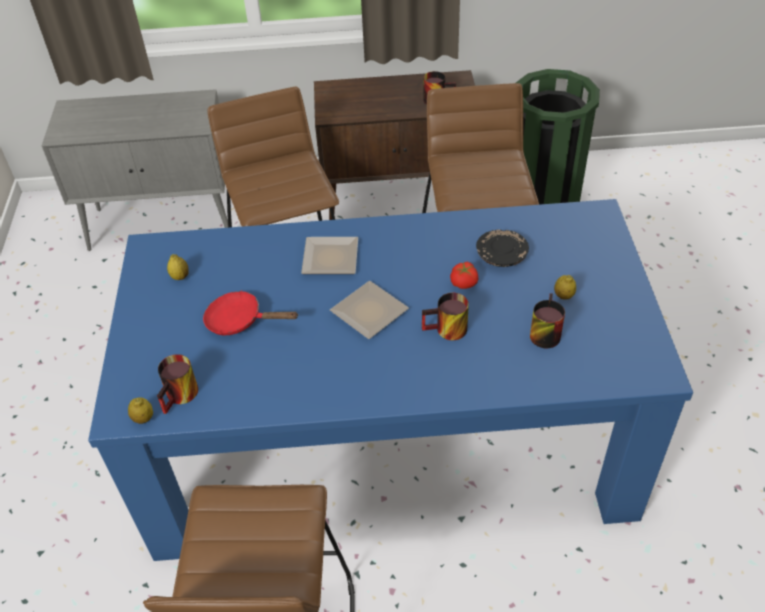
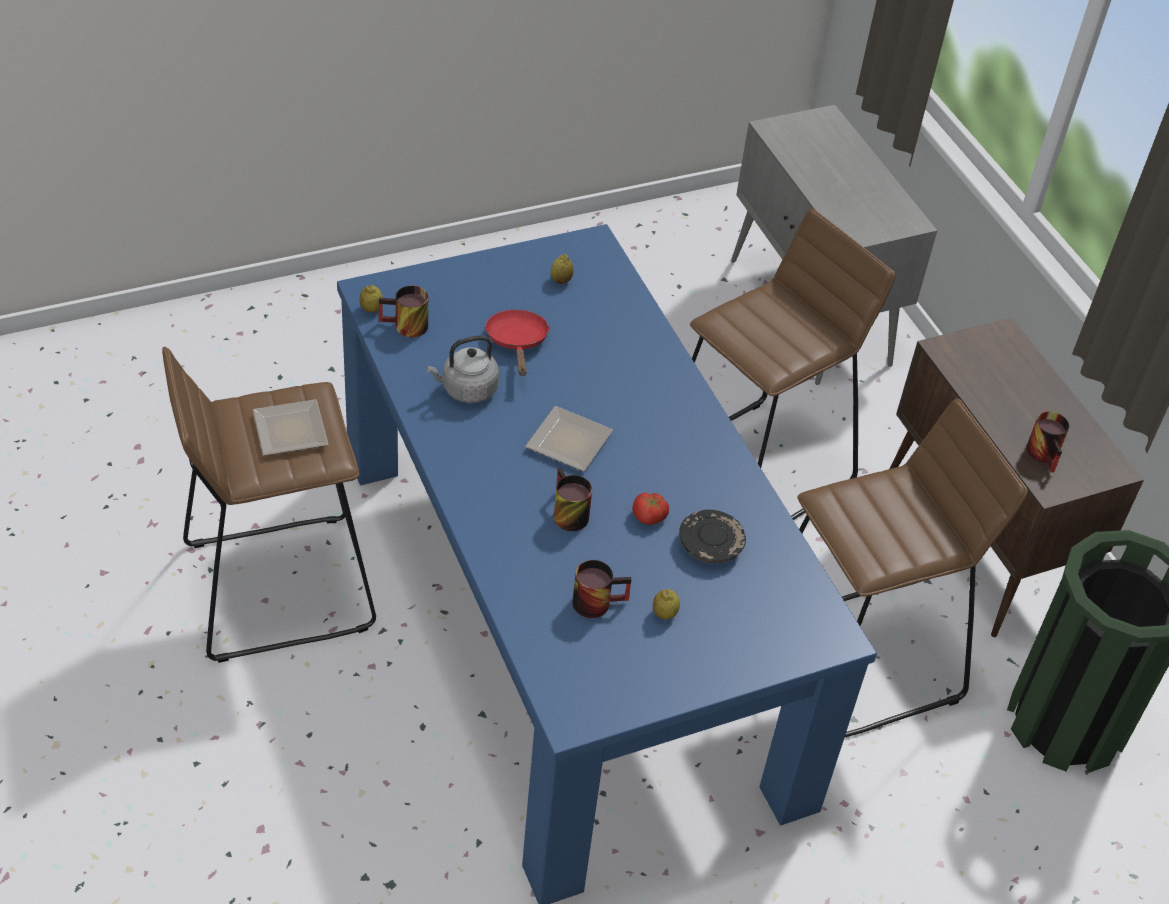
camera: 65 degrees right, 0 degrees up
plate [301,237,358,274] -> plate moved to [253,399,328,456]
none -> grey kettle [427,335,499,403]

